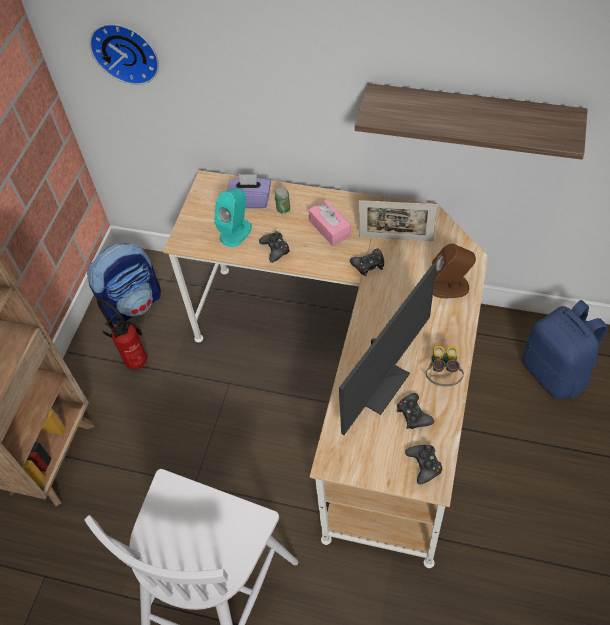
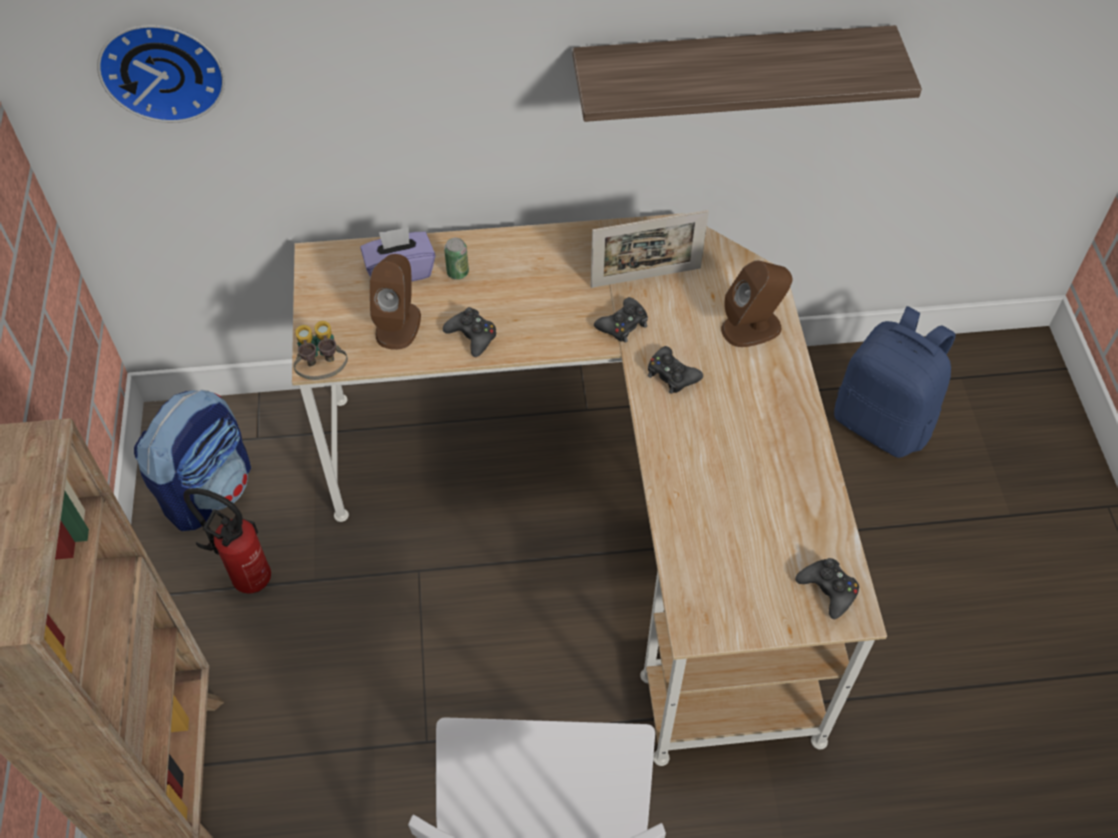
camera: 25 degrees left, 0 degrees up
turquoise speaker [214,188,252,247] -> brown speaker [370,254,421,350]
pink tissue box [309,200,351,247] -> none
monitor [339,263,436,435] -> none
black game controller [396,393,434,429] -> black game controller moved to [648,346,703,394]
binoculars [426,346,464,386] -> binoculars moved to [293,321,348,380]

